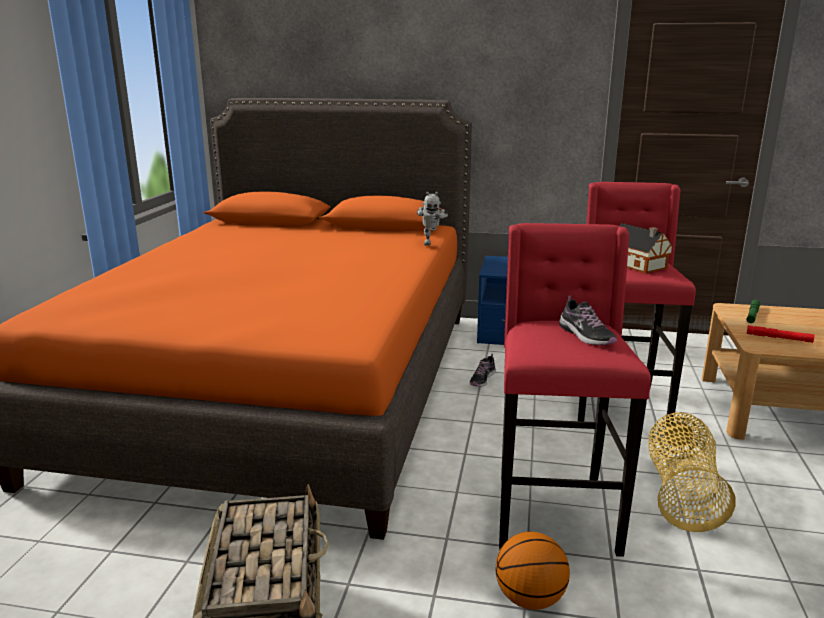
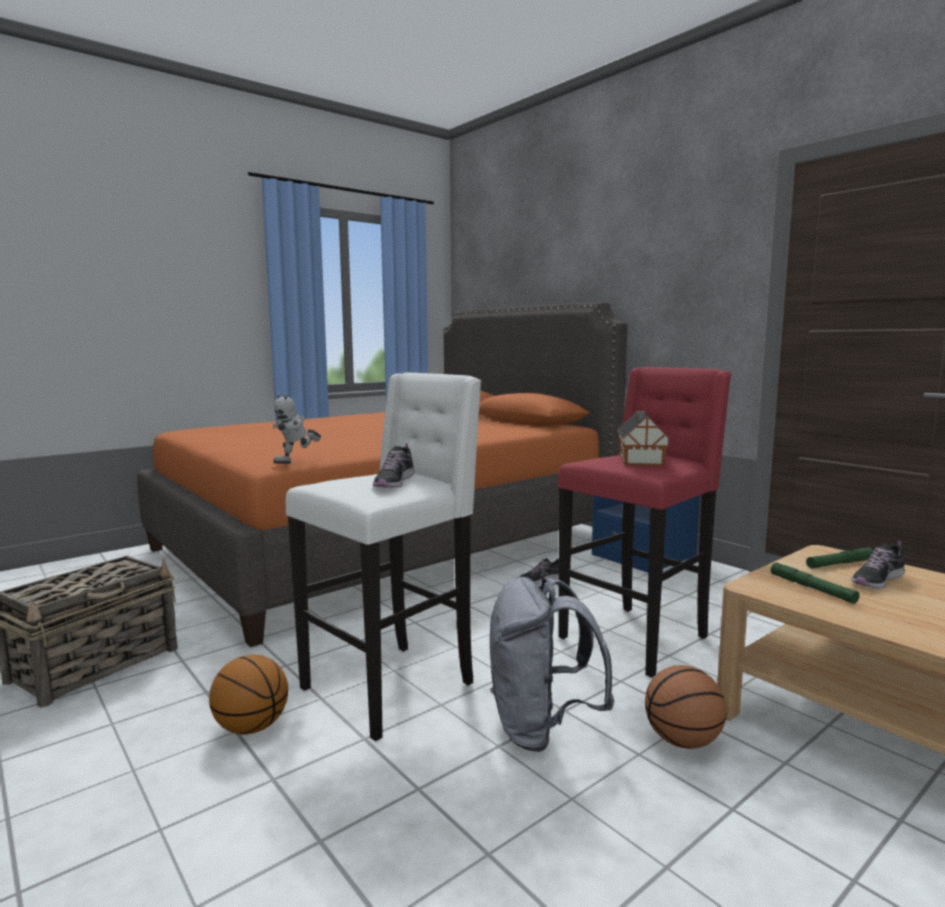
camera: 40 degrees right, 10 degrees down
toy robot [417,192,448,245] -> toy robot moved to [273,393,321,464]
red stool [499,223,651,557] -> white stool [286,373,481,741]
basket [648,412,736,532] -> grey backpack [490,577,614,752]
red flashlight [747,325,814,343] -> green flashlight [771,562,860,604]
none -> basketball [645,665,727,749]
none -> shoe [851,541,905,588]

